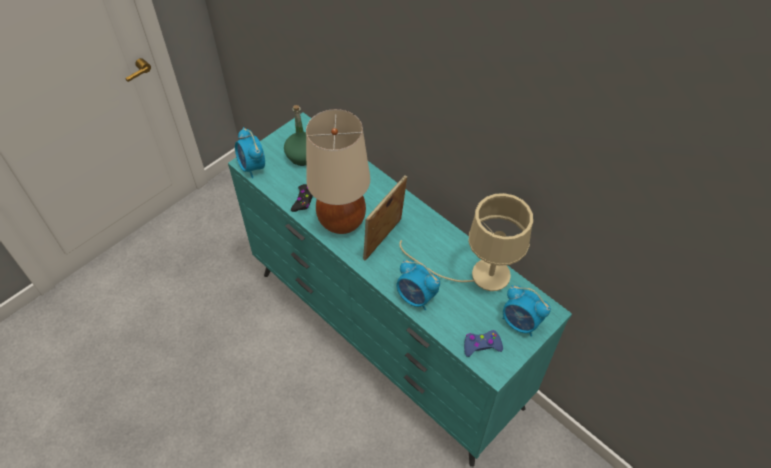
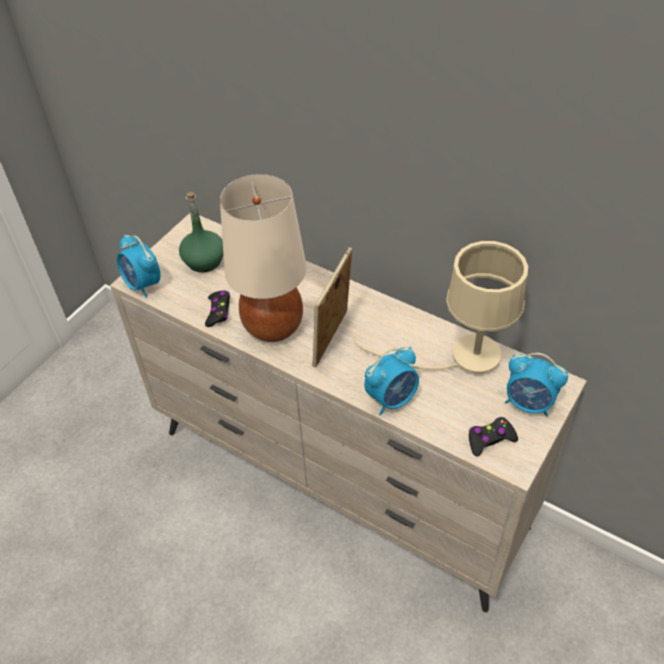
camera: 10 degrees left, 5 degrees down
turquoise dresser [228,112,572,467] -> beige dresser [110,213,587,612]
alarm clock [396,260,440,310] -> alarm clock turned 60 degrees counterclockwise [364,347,419,416]
blue game controller [464,330,503,357] -> black game controller [469,417,518,457]

